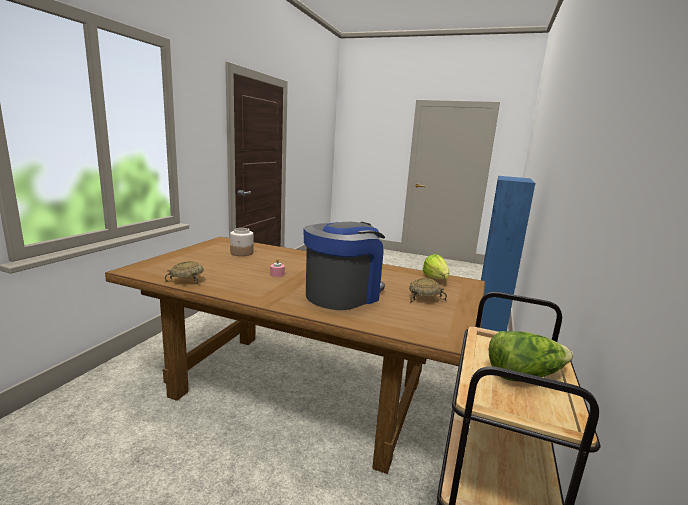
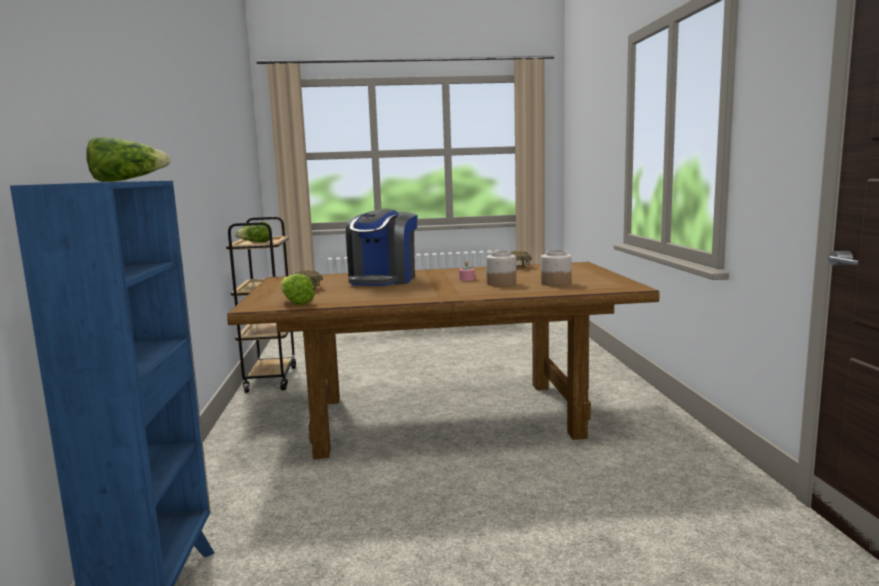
camera: 155 degrees right, 5 degrees down
none -> lettuce [86,137,171,182]
none -> jar [486,251,516,286]

